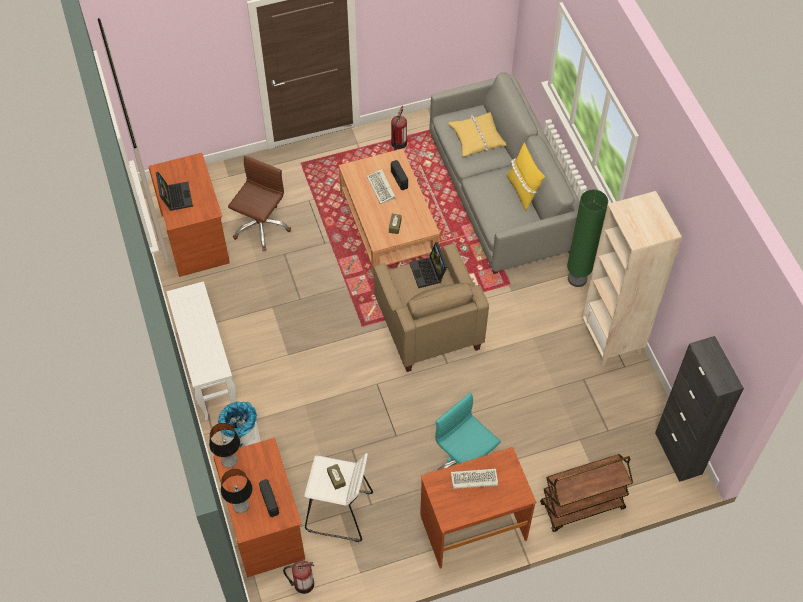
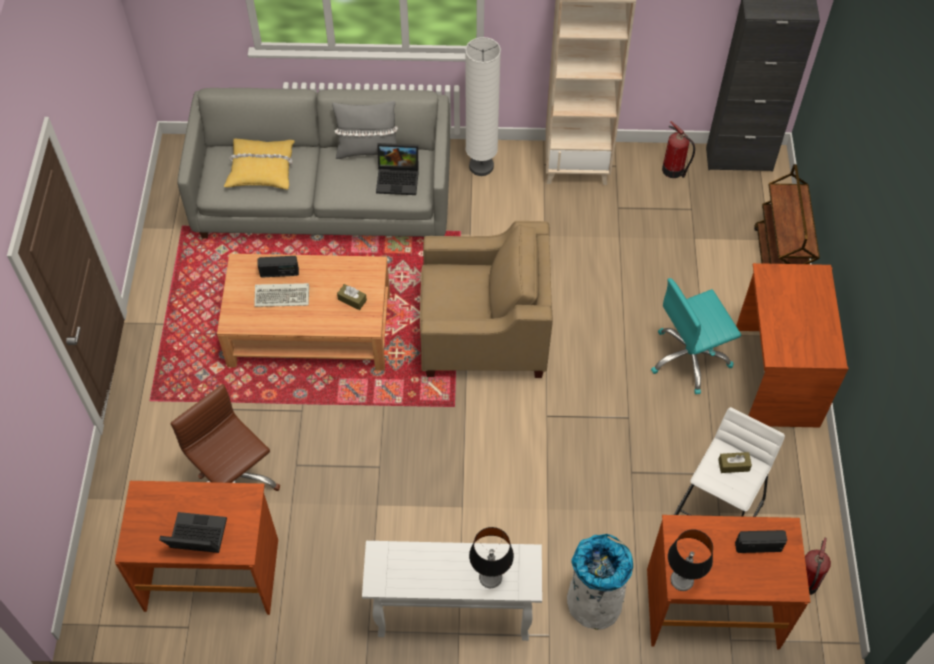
camera: 70 degrees left, 0 degrees up
table lamp [221,469,252,513] -> table lamp moved to [469,527,514,588]
fire extinguisher [391,106,407,150] -> fire extinguisher moved to [662,121,695,178]
laptop [409,242,447,288] -> laptop moved to [376,143,419,195]
keyboard [451,469,498,489] -> none
yellow pillow [506,143,545,210] -> grey pillow [332,101,398,159]
green floor lamp [567,189,608,287] -> white floor lamp [465,37,501,176]

